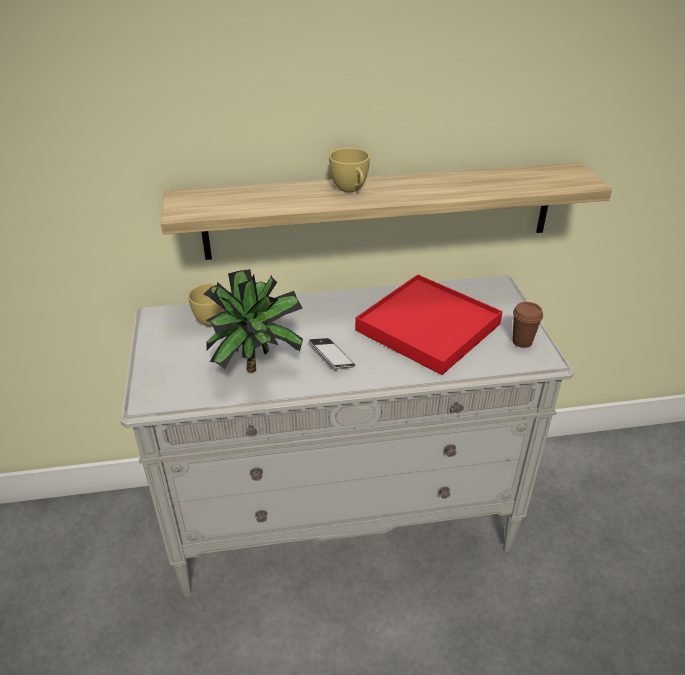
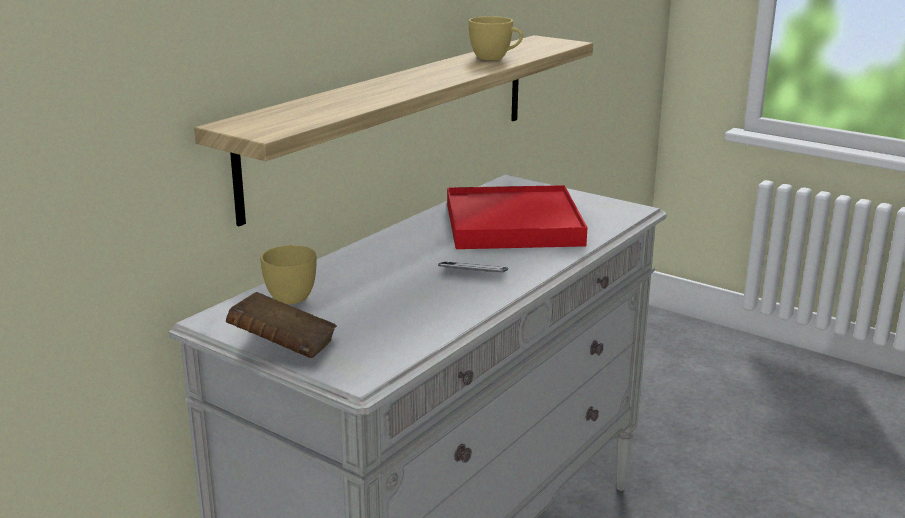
camera: 45 degrees left, 15 degrees down
potted plant [204,269,303,372] -> none
yellow cup [329,148,370,192] -> yellow cup moved to [469,16,523,60]
brown cup [512,302,543,348] -> none
none -> brown book [226,292,337,358]

